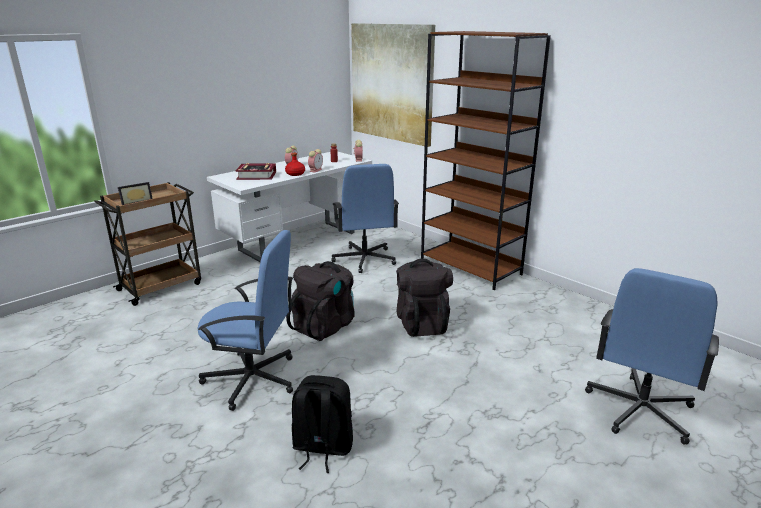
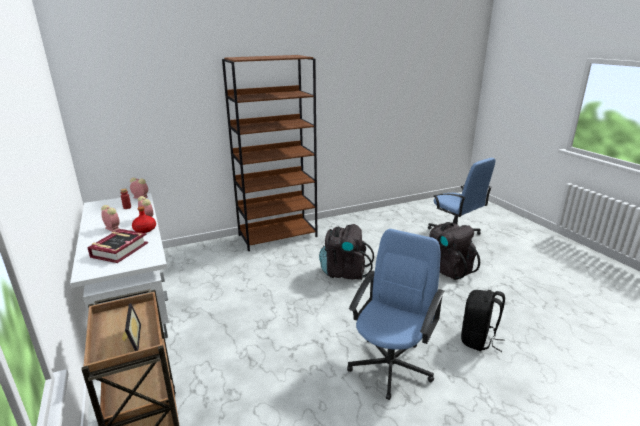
camera: 70 degrees left, 0 degrees up
black backpack [286,261,355,341] -> black backpack moved to [429,222,480,280]
blue office chair [331,164,399,273] -> none
picture [351,23,435,147] -> none

